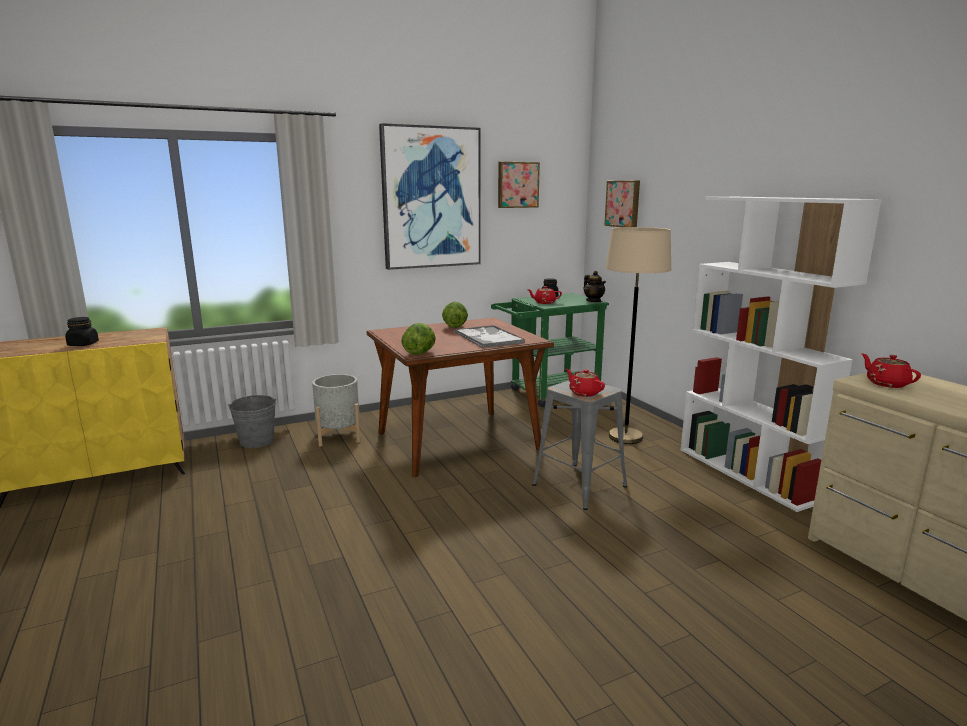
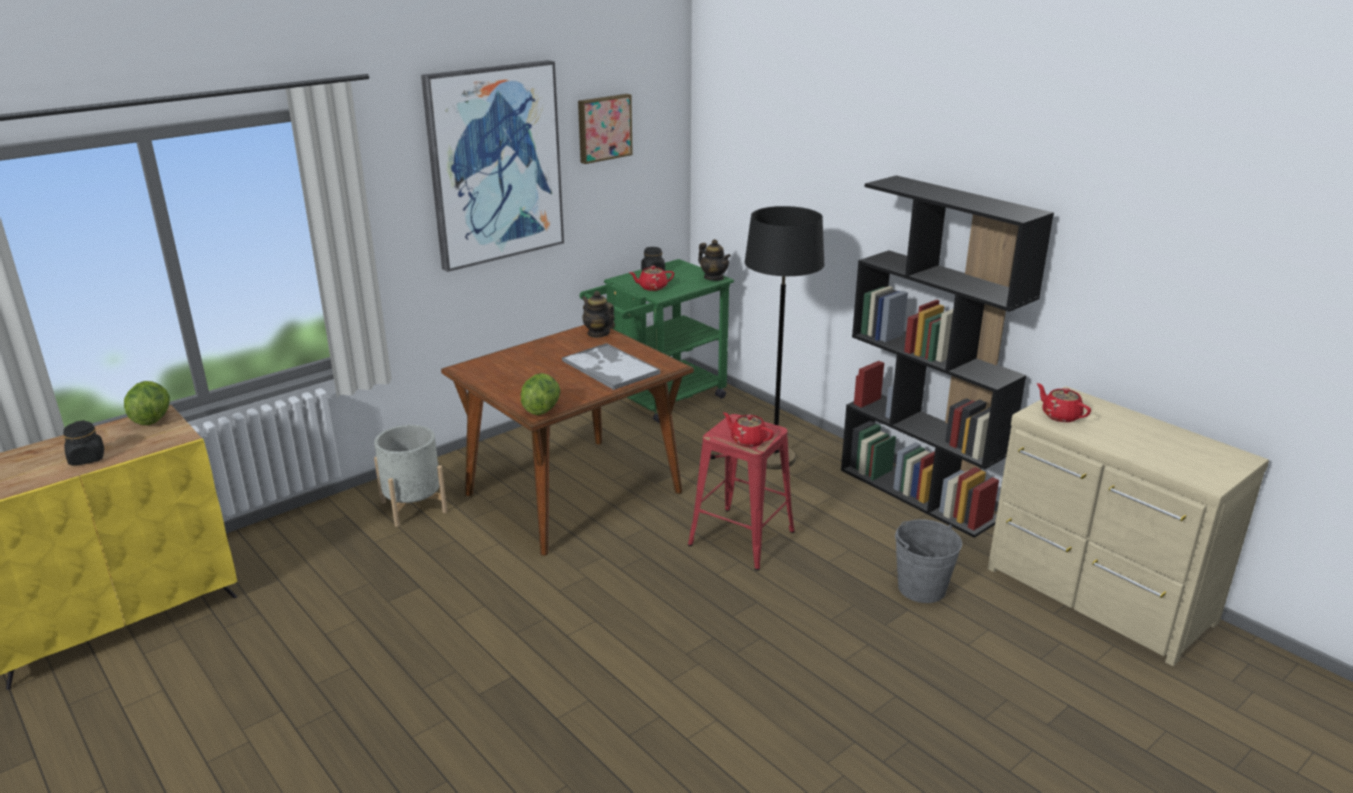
camera: 15 degrees left, 10 degrees up
grey bucket [228,395,276,448] -> grey bucket moved to [895,519,962,603]
lettuce [442,301,468,328] -> lettuce moved to [124,381,170,425]
grey stool [532,381,627,510] -> red stool [688,414,795,571]
picture [604,180,640,227] -> none
beige floor lamp [605,227,671,444] -> black floor lamp [745,206,825,469]
white bookcase [680,197,882,512] -> black bookcase [841,175,1054,538]
none -> teapot [582,291,615,338]

